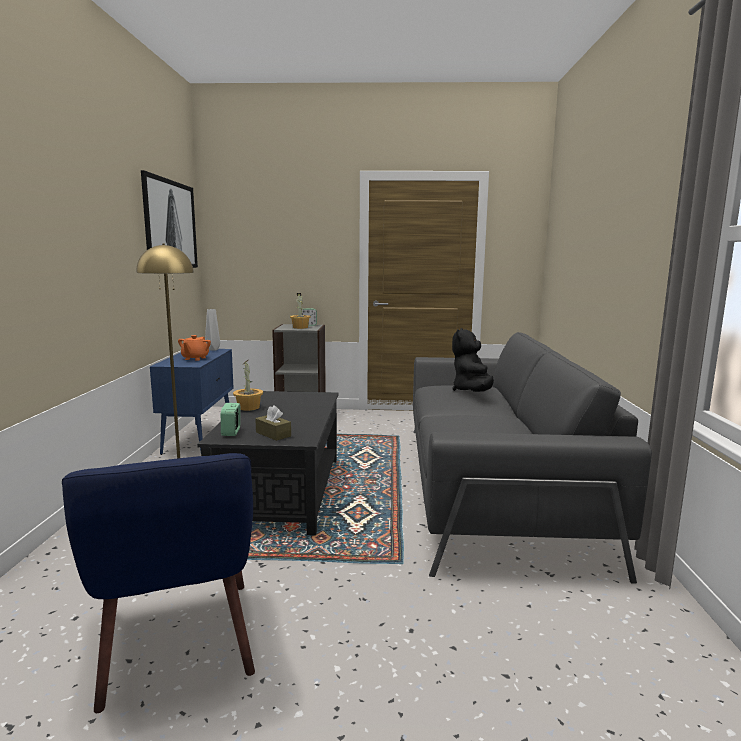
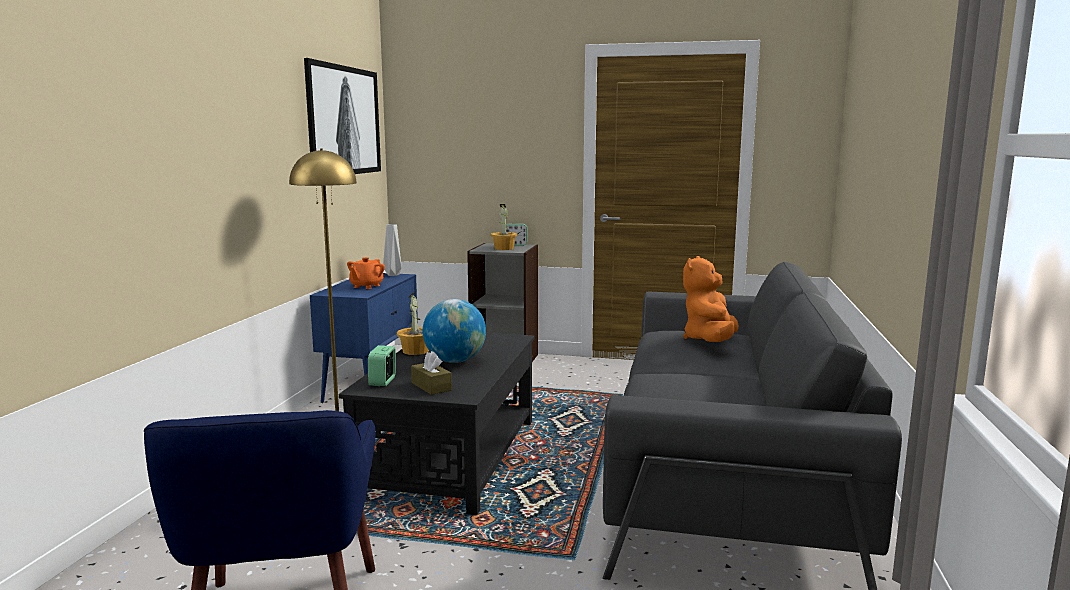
camera: 10 degrees right, 0 degrees up
black plush toy [452,328,494,392] -> orange plush toy [683,256,739,342]
none -> globe [422,299,486,363]

